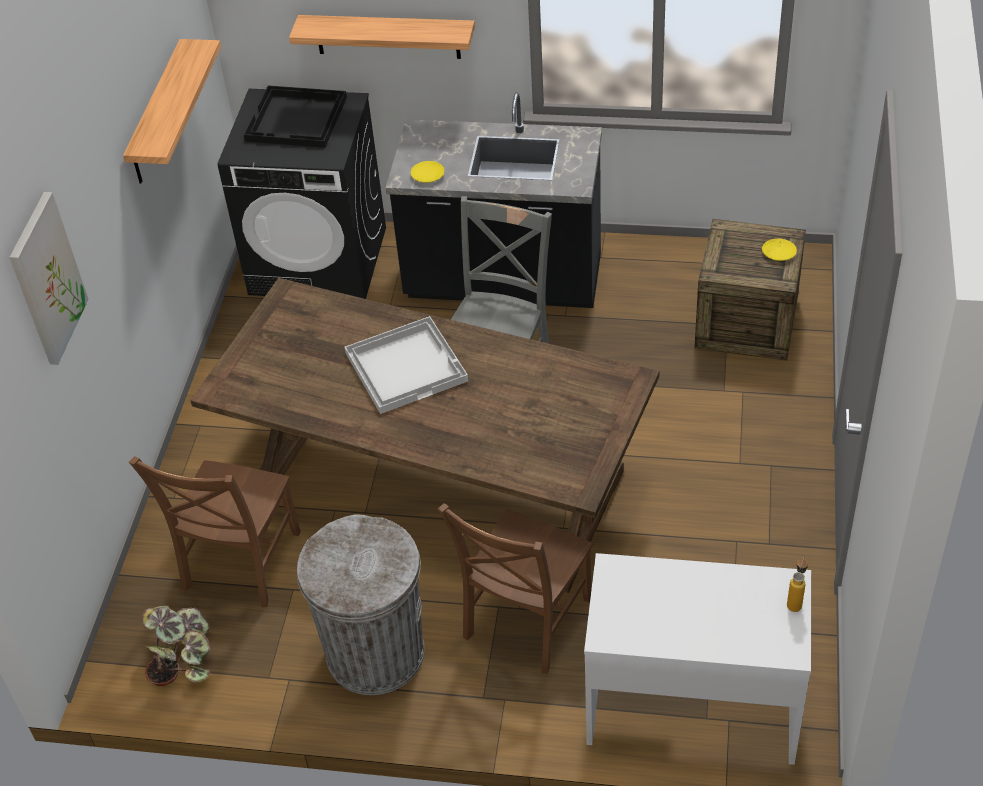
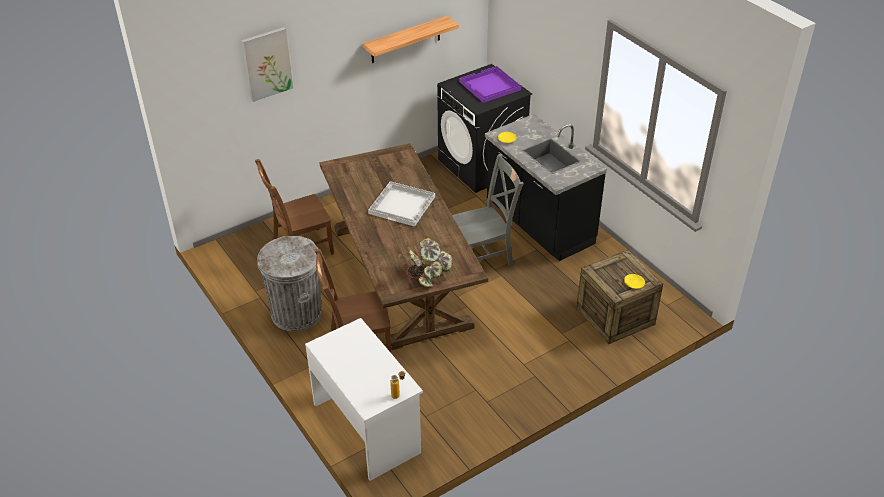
camera: 45 degrees right, 5 degrees down
potted plant [142,605,210,686] -> potted plant moved to [406,238,453,287]
black tray [244,85,347,148] -> purple tray [459,66,521,103]
shelf [289,15,475,59] -> none

